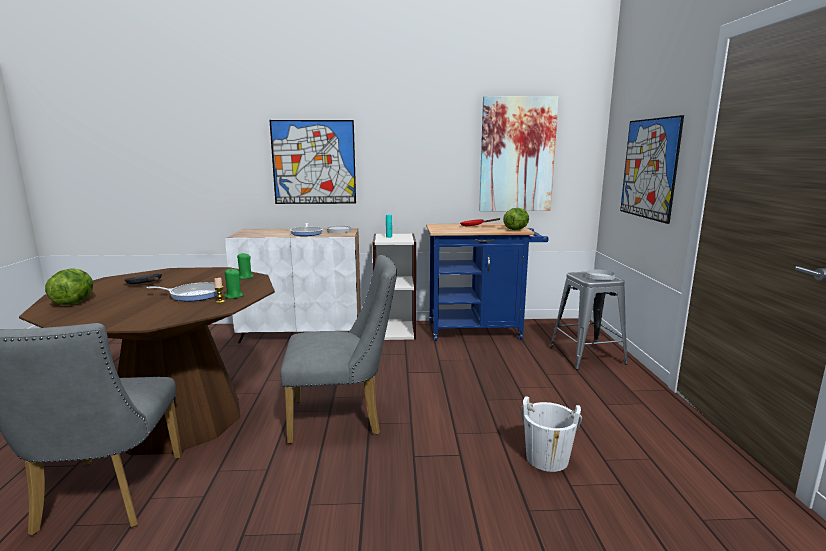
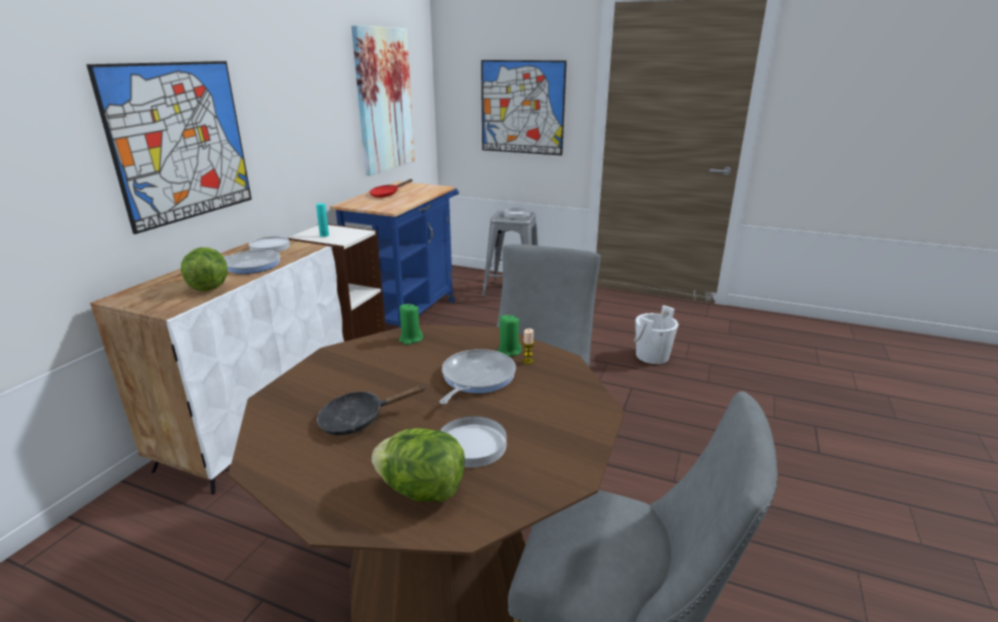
camera: 65 degrees left, 10 degrees up
lettuce [503,208,529,230] -> lettuce moved to [181,247,227,291]
none -> white plate [440,416,507,468]

